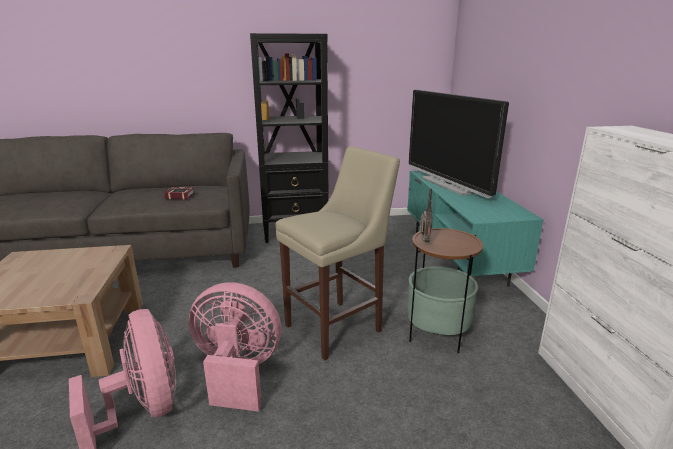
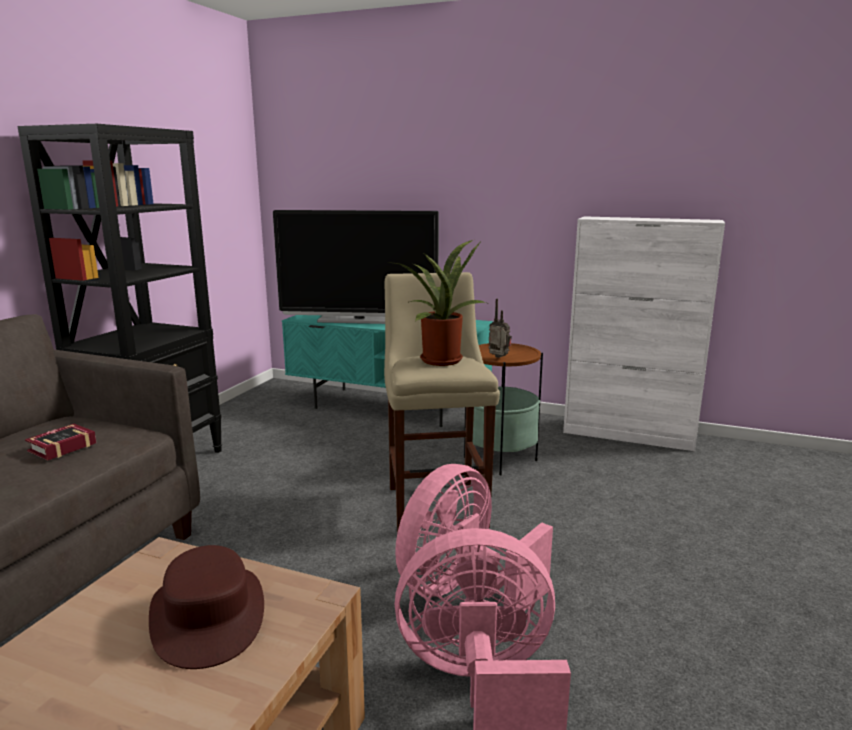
camera: 60 degrees left, 5 degrees down
none -> brown hat [149,545,264,669]
none -> potted plant [386,239,486,366]

